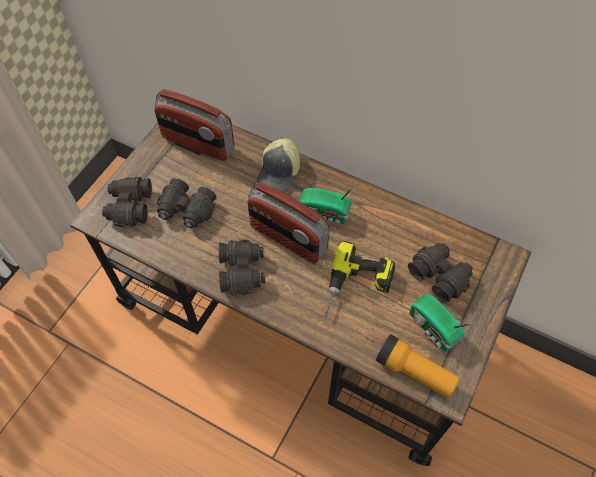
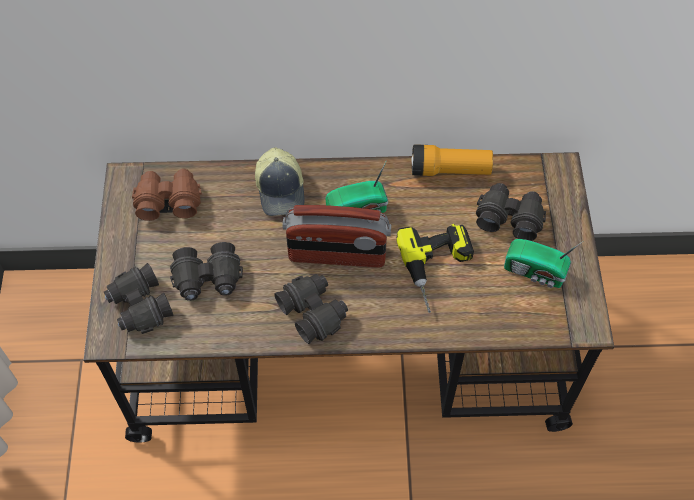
camera: 30 degrees left, 0 degrees up
radio [154,89,234,161] -> brown binoculars [132,169,202,221]
flashlight [376,334,460,399] -> flashlight moved to [411,145,493,176]

